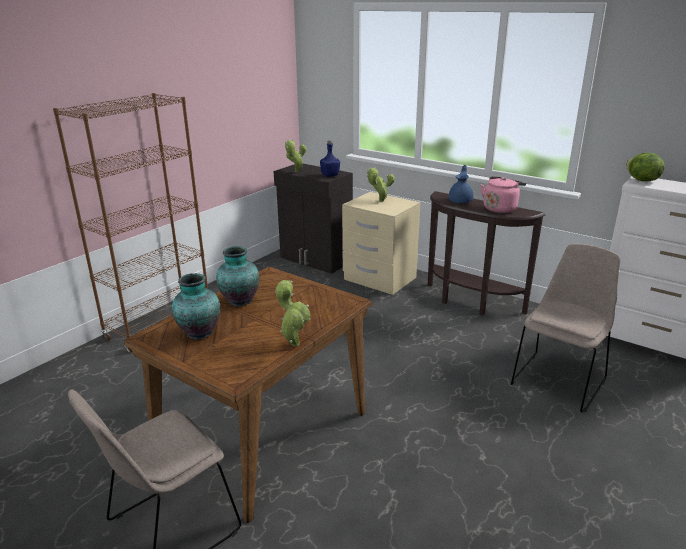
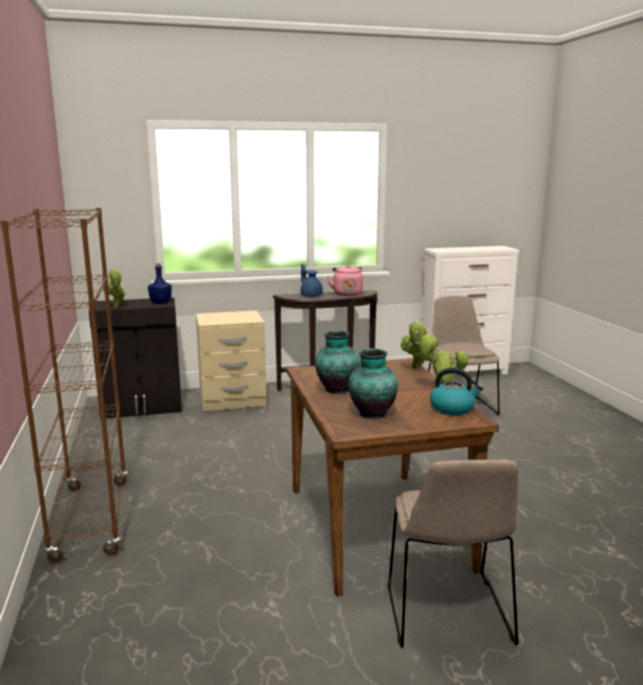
camera: 50 degrees left, 10 degrees down
potted plant [367,168,395,202] -> potted plant moved to [401,321,427,370]
lettuce [626,153,664,181] -> none
none -> kettle [430,368,483,415]

